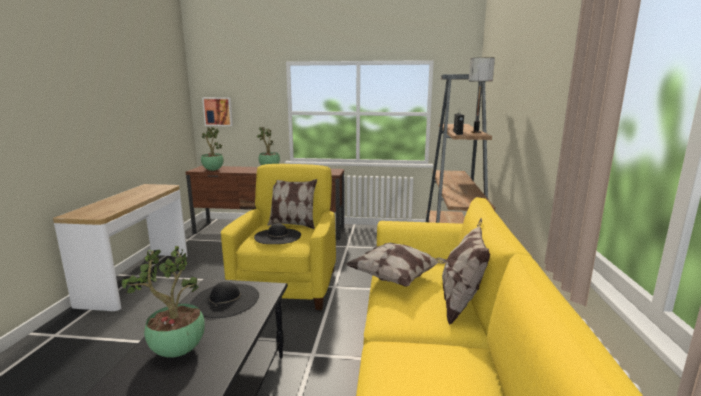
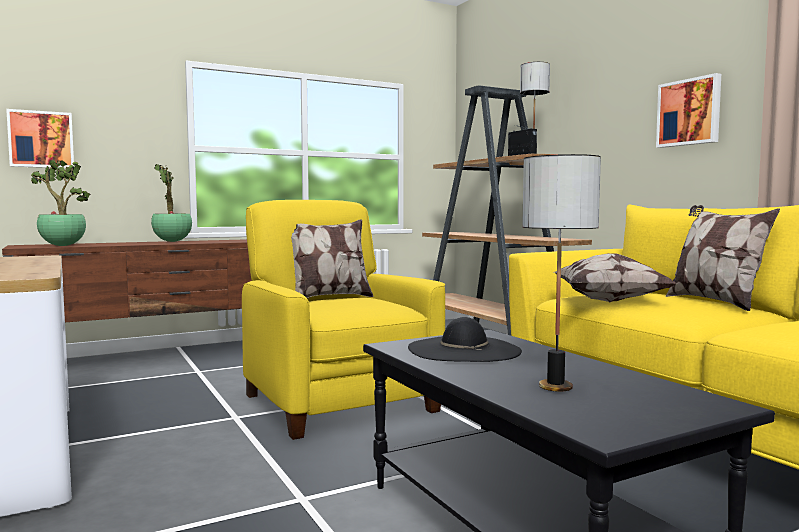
camera: 35 degrees left, 10 degrees down
potted plant [121,246,205,358] -> table lamp [522,154,601,392]
black hat [254,223,301,244] -> none
none -> picture [656,73,721,148]

